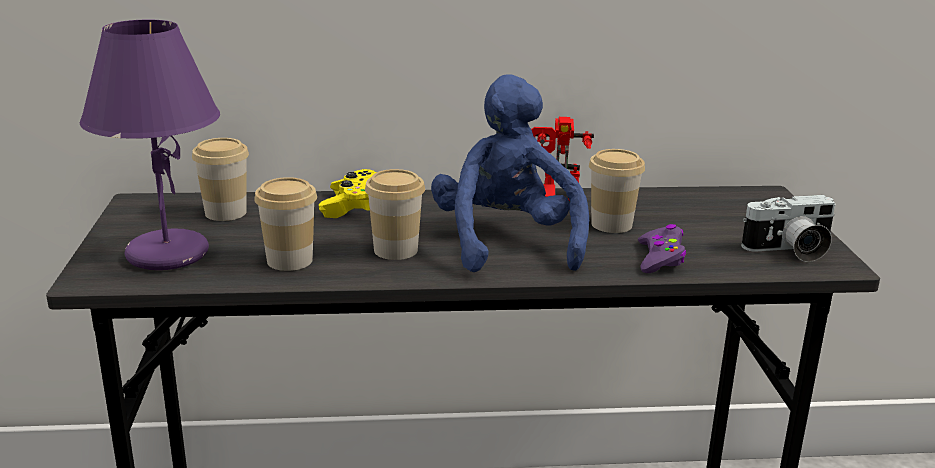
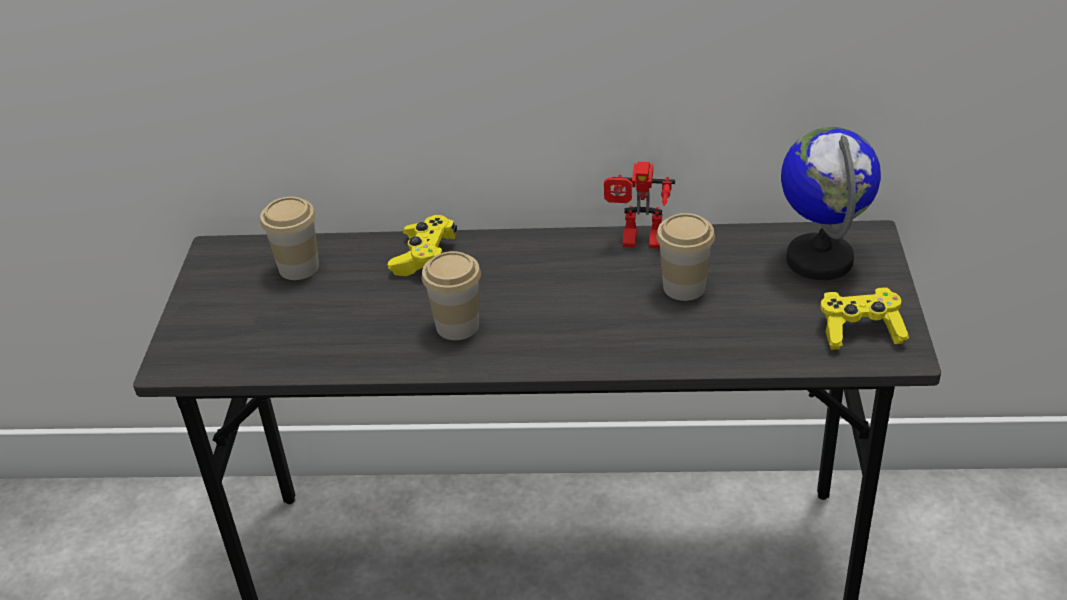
camera: 10 degrees right, 15 degrees up
purple table lamp [80,20,220,270] -> none
cup [254,177,317,271] -> none
blue plush toy [431,74,589,272] -> none
purple game controller [638,224,686,273] -> none
camera [741,195,836,262] -> yellow game controller [820,287,909,350]
none -> globe [781,127,881,280]

